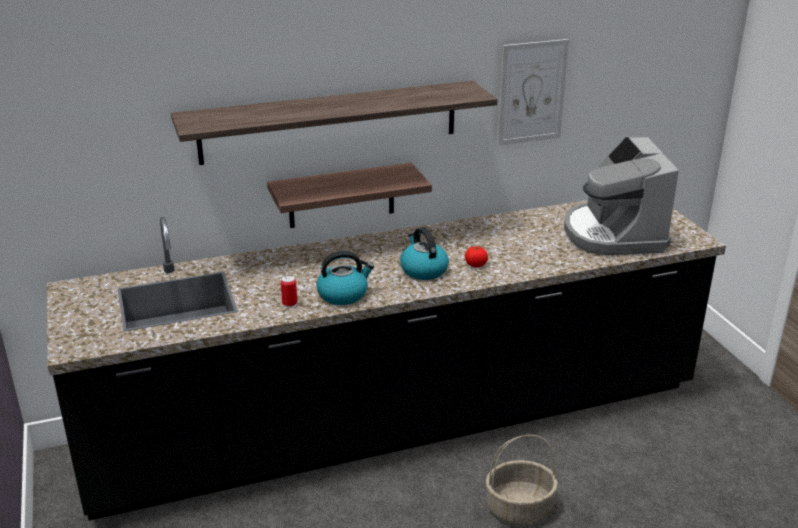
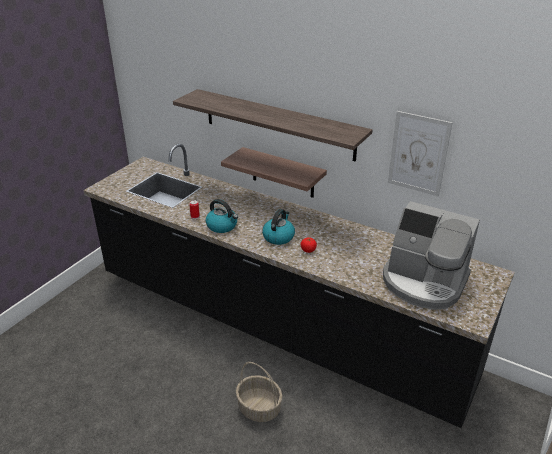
camera: 50 degrees right, 5 degrees up
coffee machine [564,136,679,255] -> coffee machine turned 105 degrees counterclockwise [383,201,480,310]

